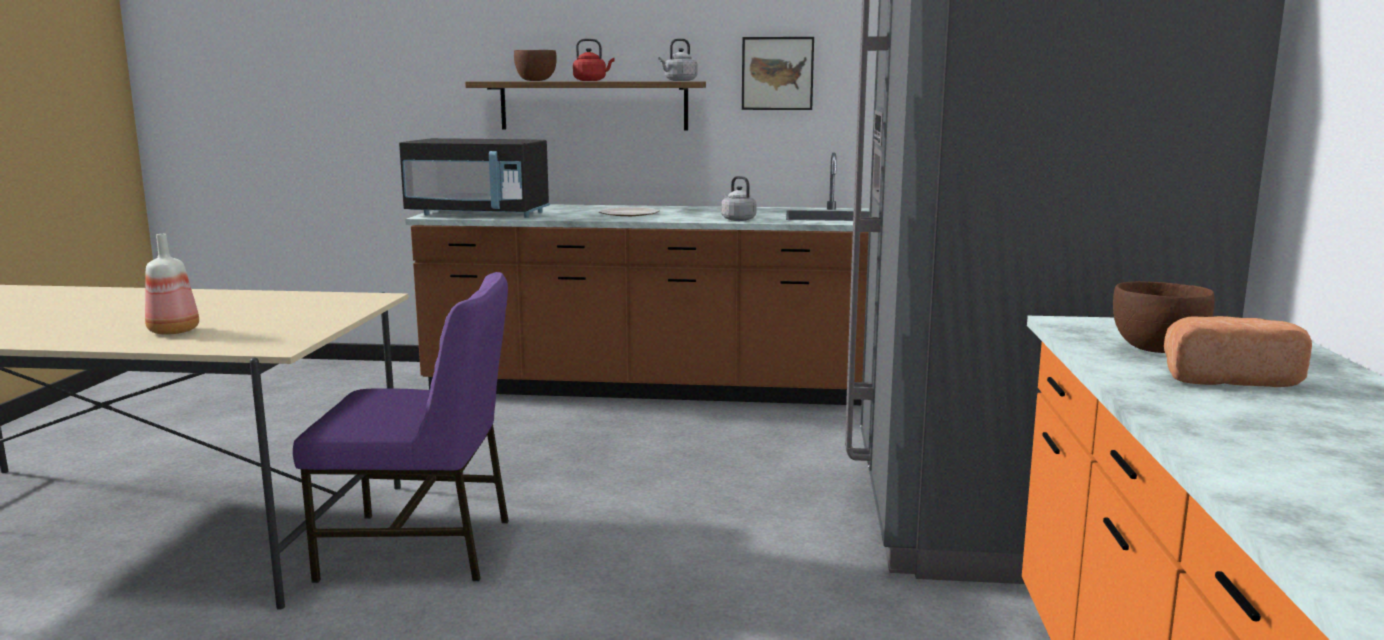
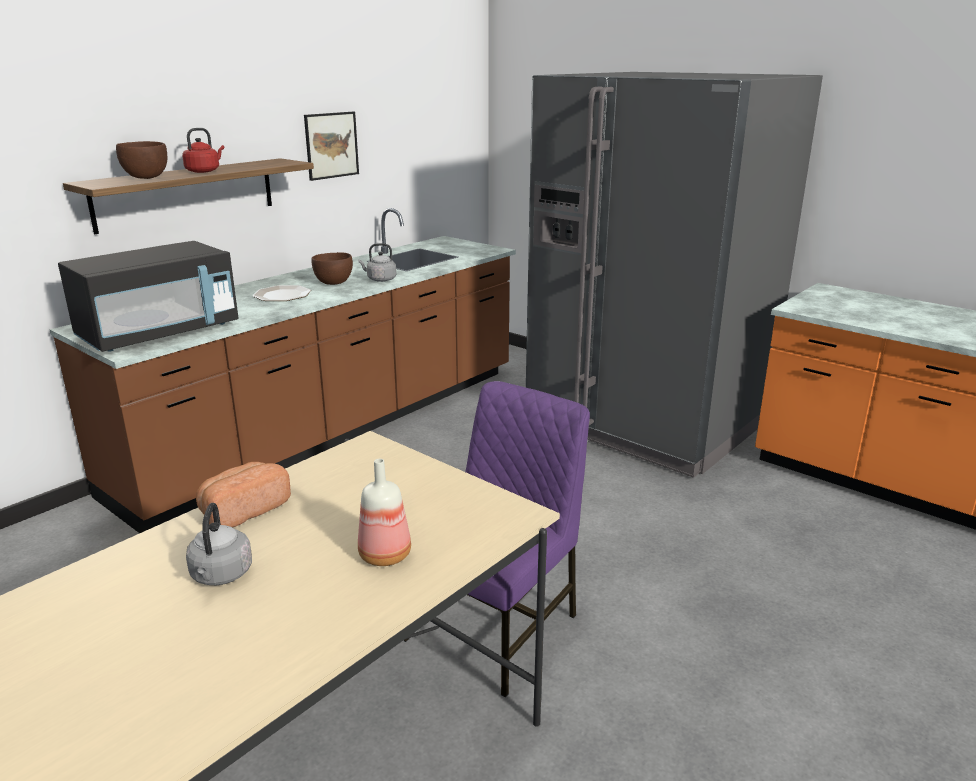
camera: 55 degrees left, 10 degrees up
grey kettle [658,38,698,81] -> grey kettle moved to [186,503,252,585]
brown bowl [1113,281,1215,353] -> brown bowl moved to [311,252,353,285]
bread [1164,316,1312,387] -> bread moved to [196,462,291,528]

